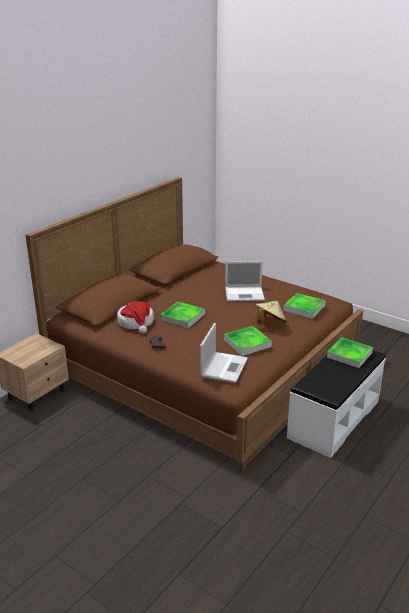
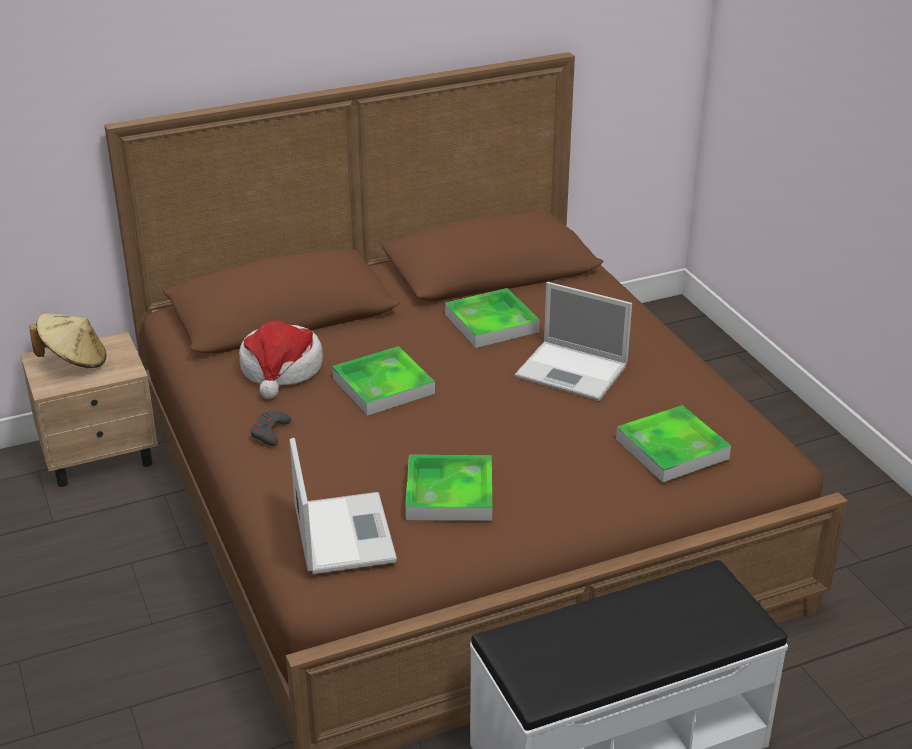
camera: 30 degrees right, 5 degrees up
laptop [200,323,248,383] -> laptop turned 60 degrees counterclockwise [289,438,397,574]
beige hat [254,301,288,325] -> beige hat moved to [29,313,107,368]
tray [327,337,373,368] -> tray moved to [445,288,540,348]

